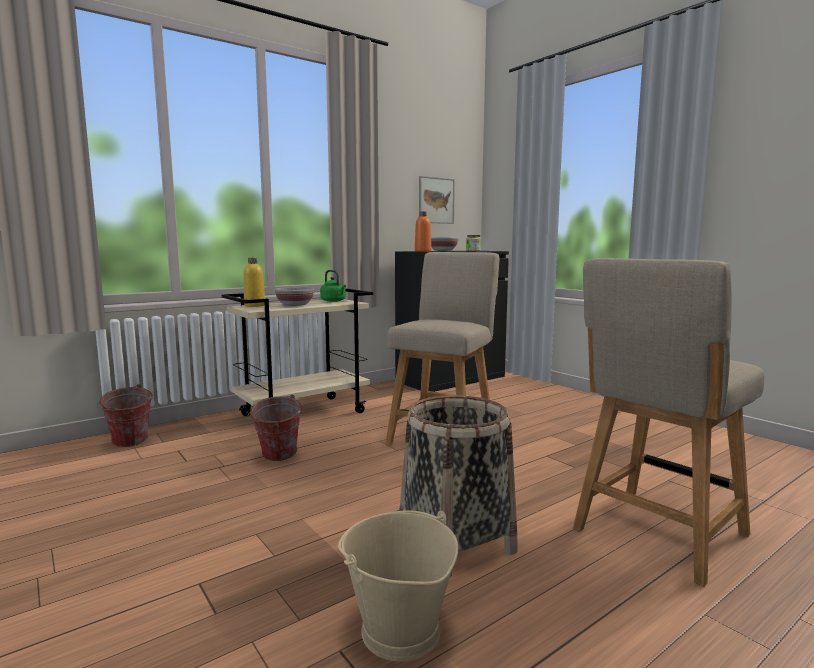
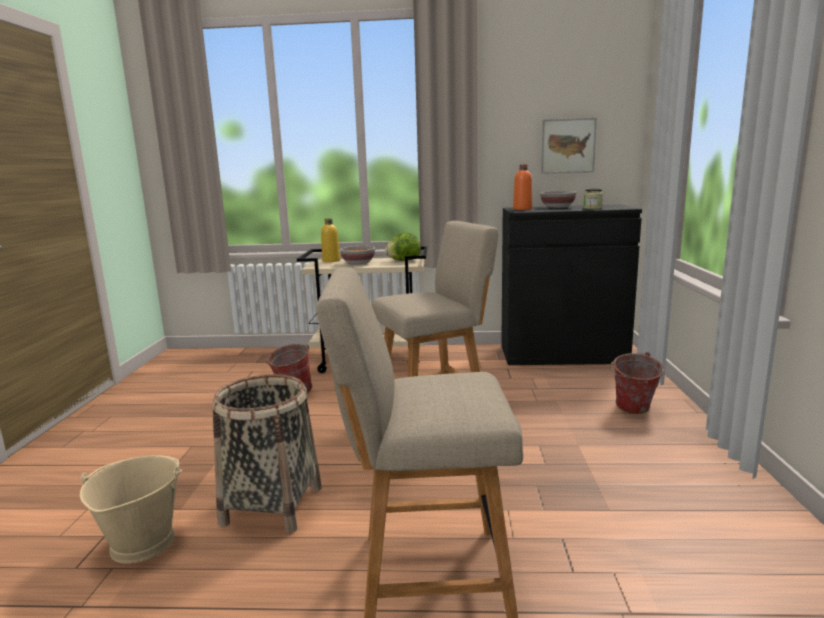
camera: 40 degrees right, 5 degrees up
bucket [97,384,153,447] -> bucket moved to [610,352,664,414]
green kettle [320,270,346,302] -> lettuce [385,233,421,261]

